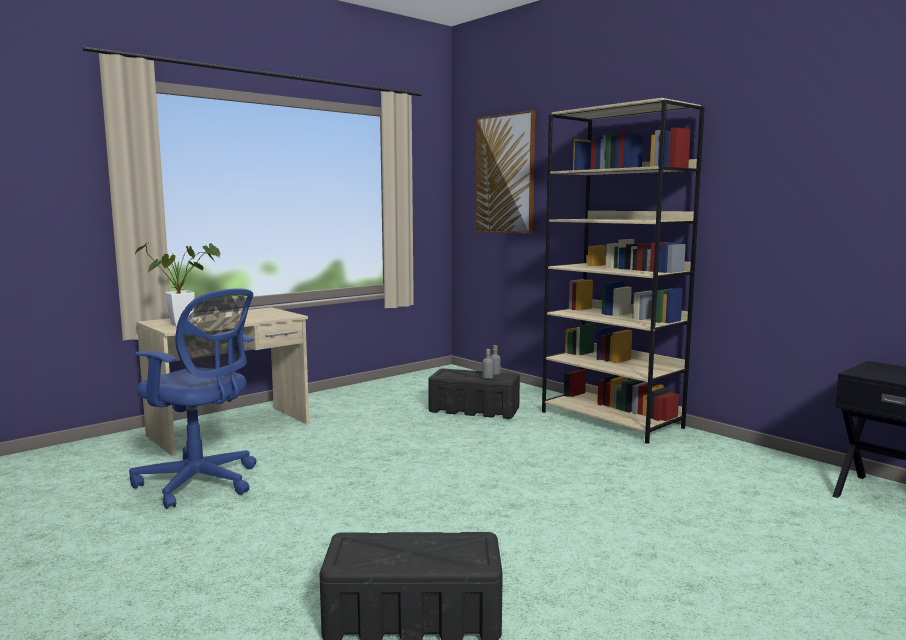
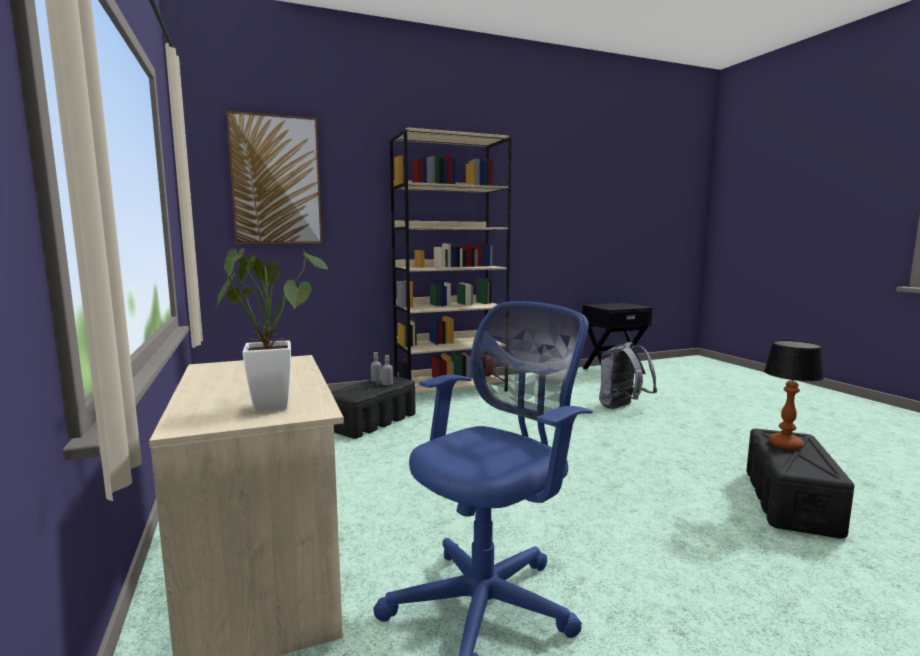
camera: 70 degrees left, 0 degrees up
none -> grey backpack [599,342,657,409]
none -> table lamp [764,340,824,450]

